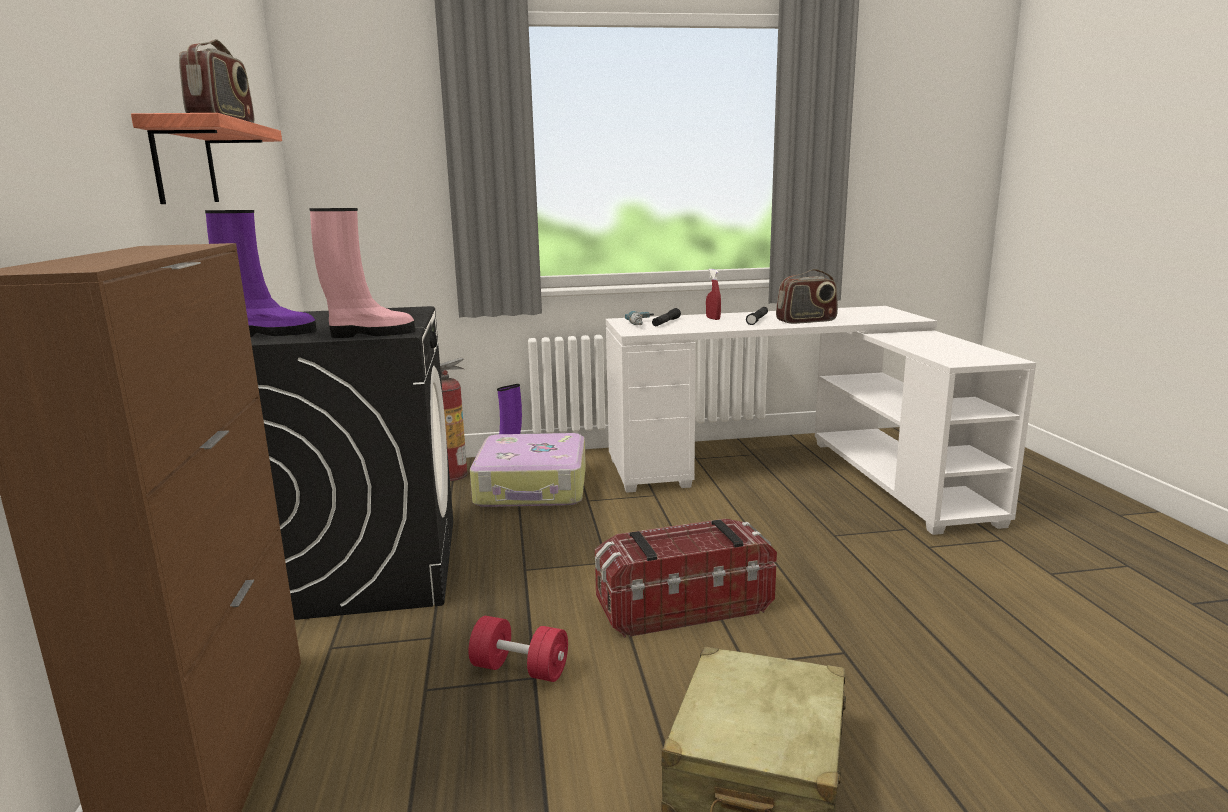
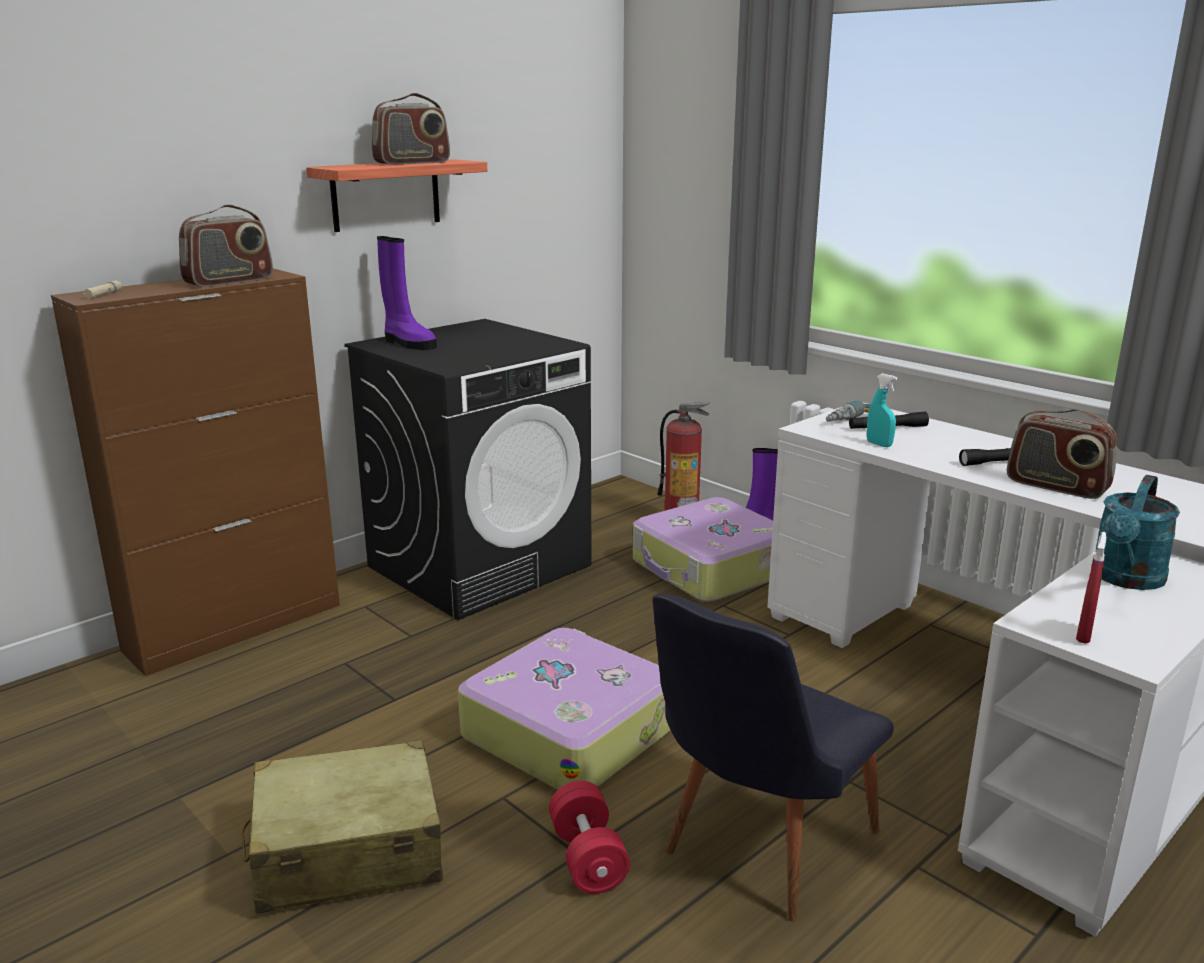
camera: 55 degrees right, 5 degrees up
pink boot [310,208,415,338] -> none
red dumbbell [468,616,568,682] -> red dumbbell moved to [549,781,630,894]
storage box [595,519,777,638] -> suitcase [458,628,671,790]
red spray bottle [706,269,721,320] -> red spray bottle moved to [1076,532,1107,644]
none -> beige flashlight [83,281,122,299]
none -> radio [179,204,273,287]
none -> black chair [652,594,894,922]
none -> turquoise spray bottle [867,373,897,447]
none -> turquoise watering can [1091,475,1180,590]

